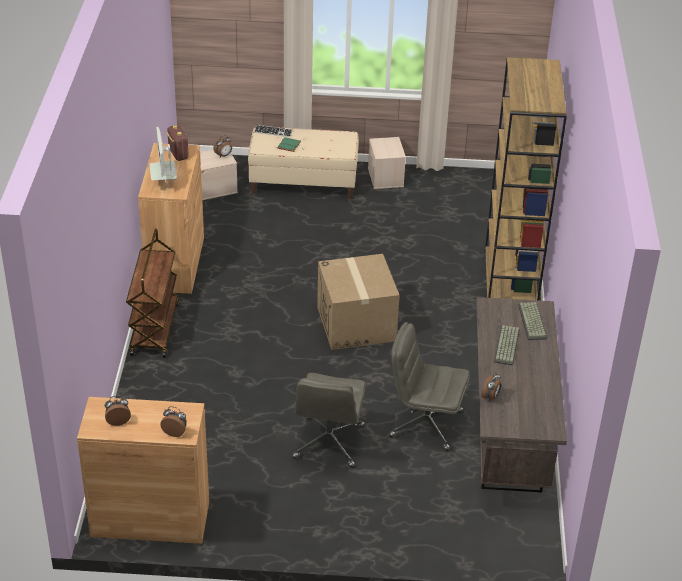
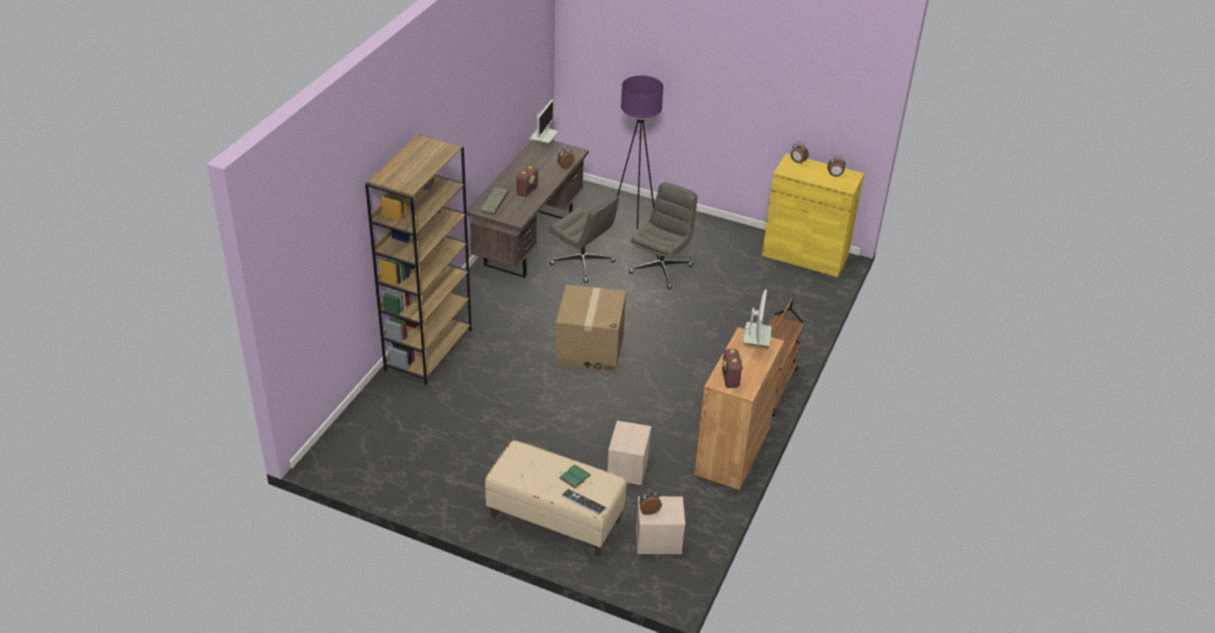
camera: 160 degrees left, 0 degrees up
brown cabinet [77,397,209,544] -> yellow cabinet [762,154,864,277]
beige storage box [368,137,406,189] -> beige storage box moved to [607,421,651,485]
keyboard [494,325,520,365] -> radio [516,166,538,197]
none -> monitor [529,99,558,143]
none -> purple floor lamp [617,76,664,229]

